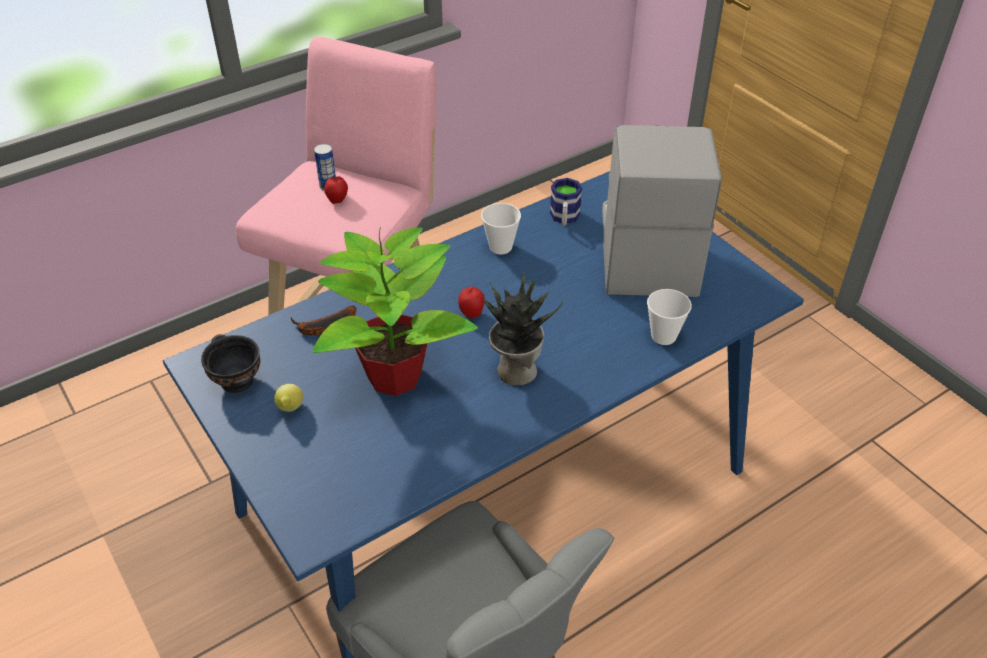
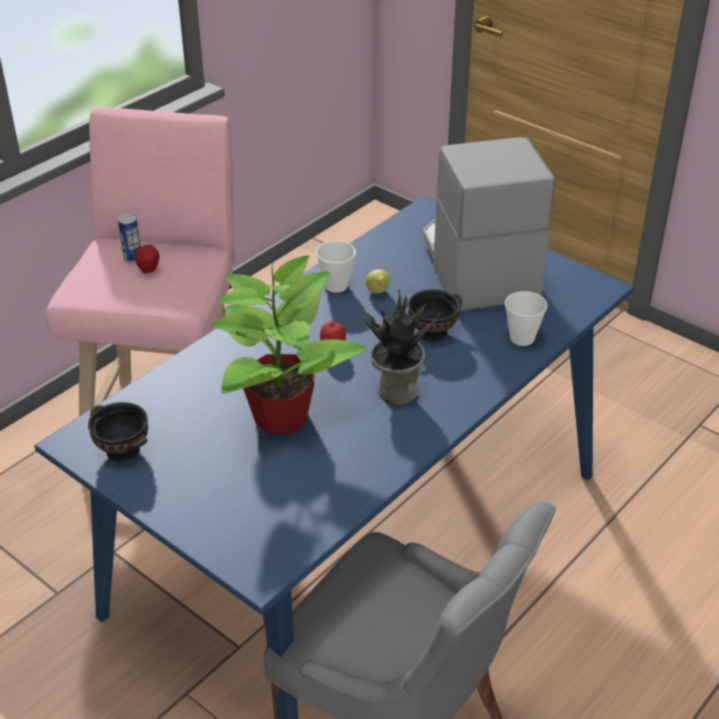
camera: 15 degrees left, 5 degrees down
lemon [274,384,303,412] -> lemon moved to [366,269,390,293]
banana [291,305,356,335] -> none
mug [550,178,582,226] -> none
none -> black bowl [408,289,462,341]

